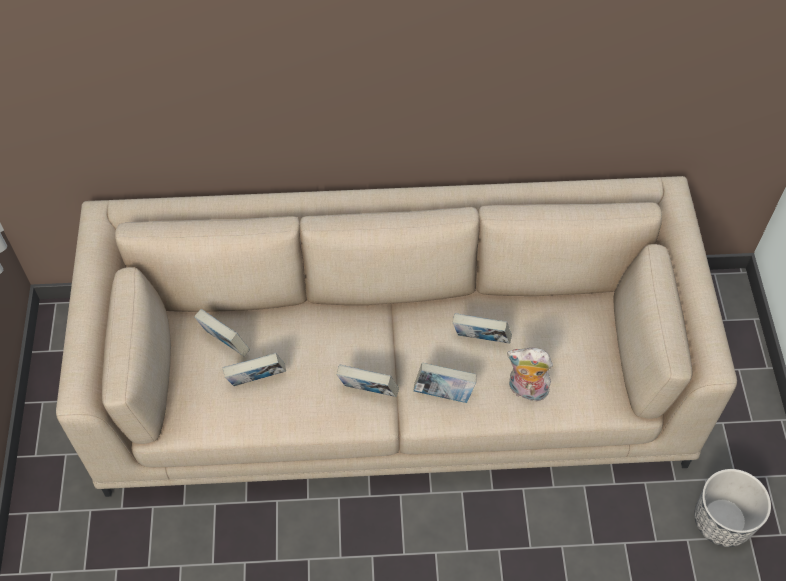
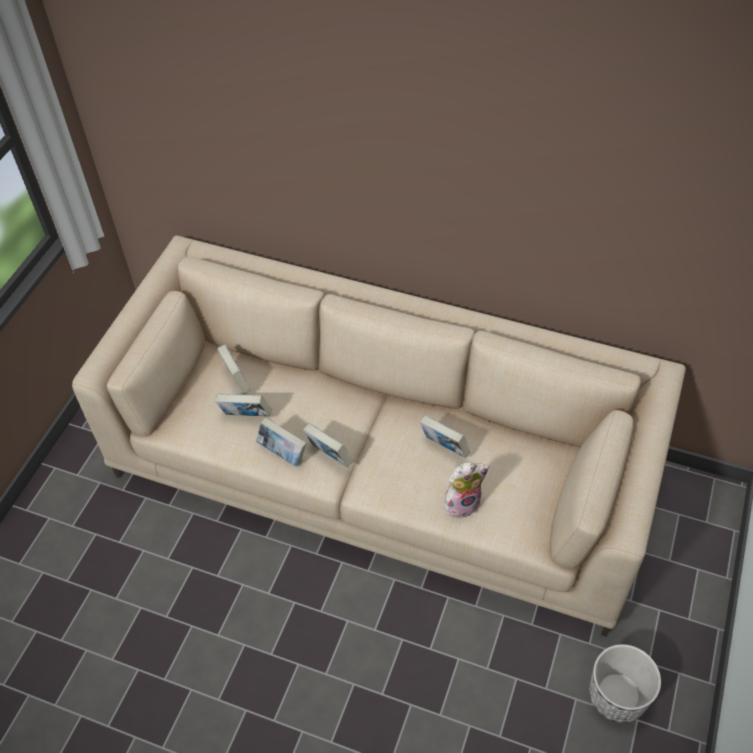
camera: 25 degrees right, 5 degrees down
book [413,363,476,403] -> book moved to [256,418,306,467]
plush toy [507,348,553,401] -> plush toy turned 120 degrees clockwise [444,462,489,518]

